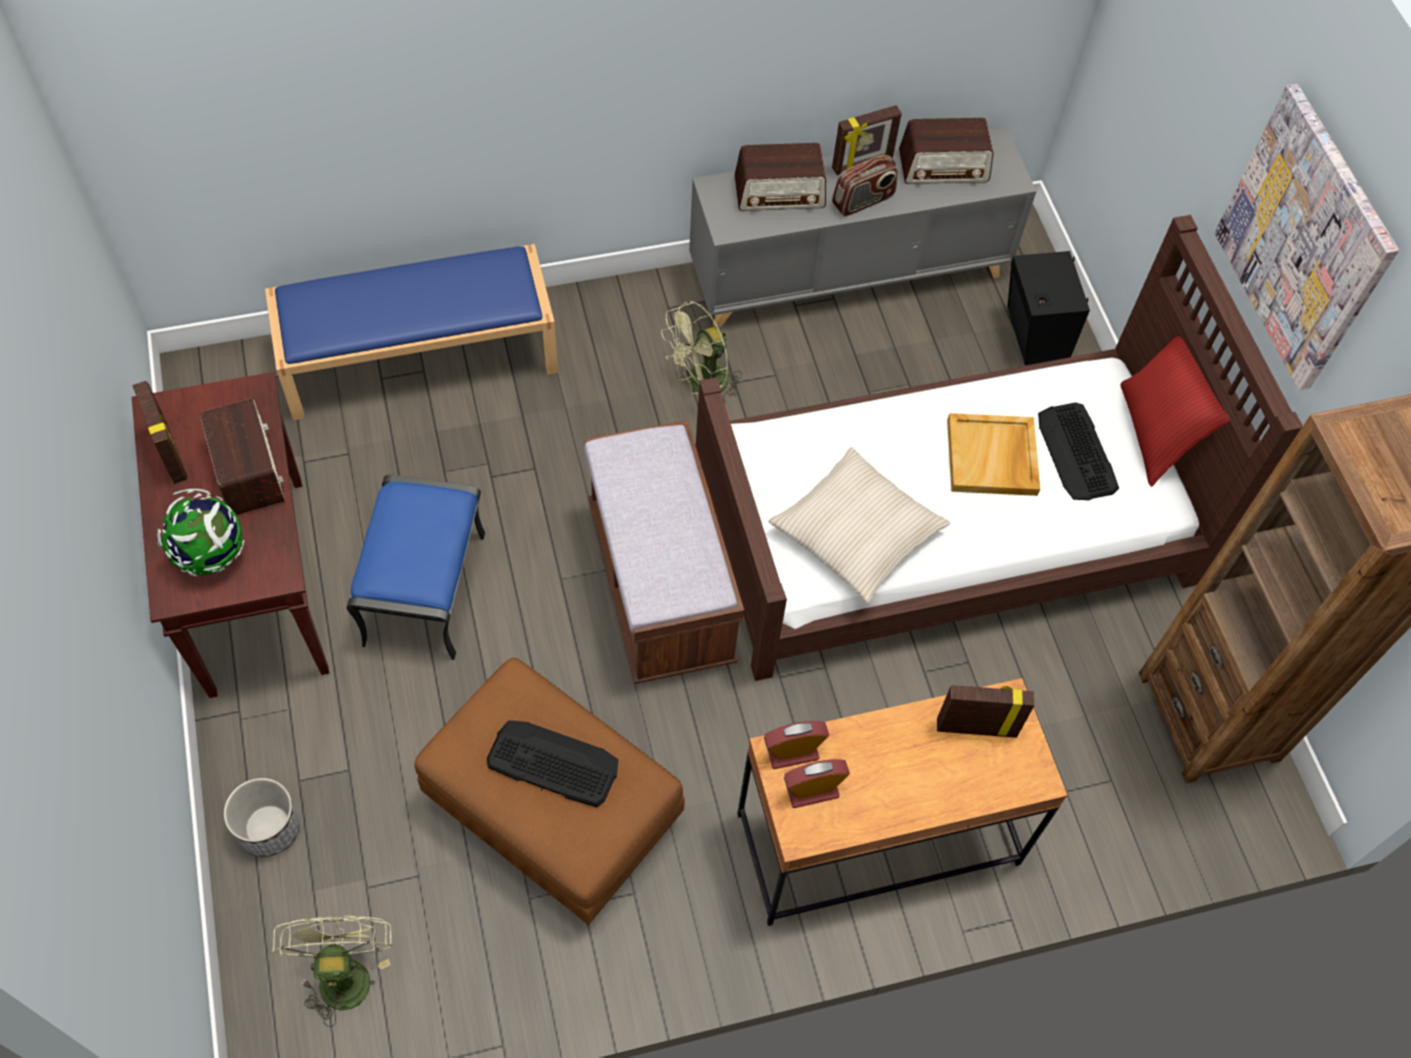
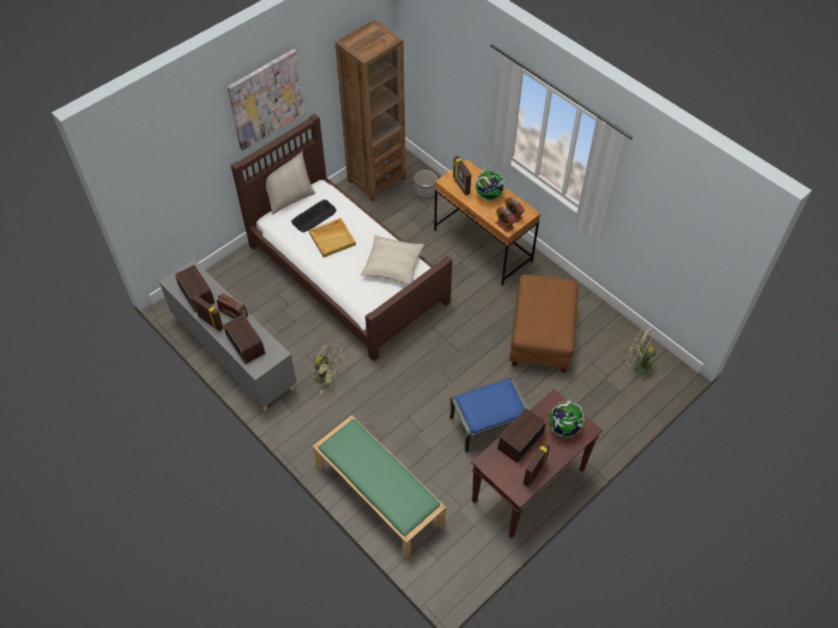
camera: 115 degrees left, 5 degrees down
planter [224,778,300,857] -> planter moved to [414,170,437,199]
blue bench [265,244,558,420] -> green bench [313,415,446,559]
green fan [272,916,392,1027] -> green fan turned 60 degrees clockwise [625,327,657,381]
keyboard [487,720,619,807] -> none
brown bench [584,420,744,684] -> none
black speaker [1007,251,1090,366] -> none
red pillow [1120,315,1230,487] -> beige pillow [266,151,316,215]
none -> globe [475,167,506,200]

